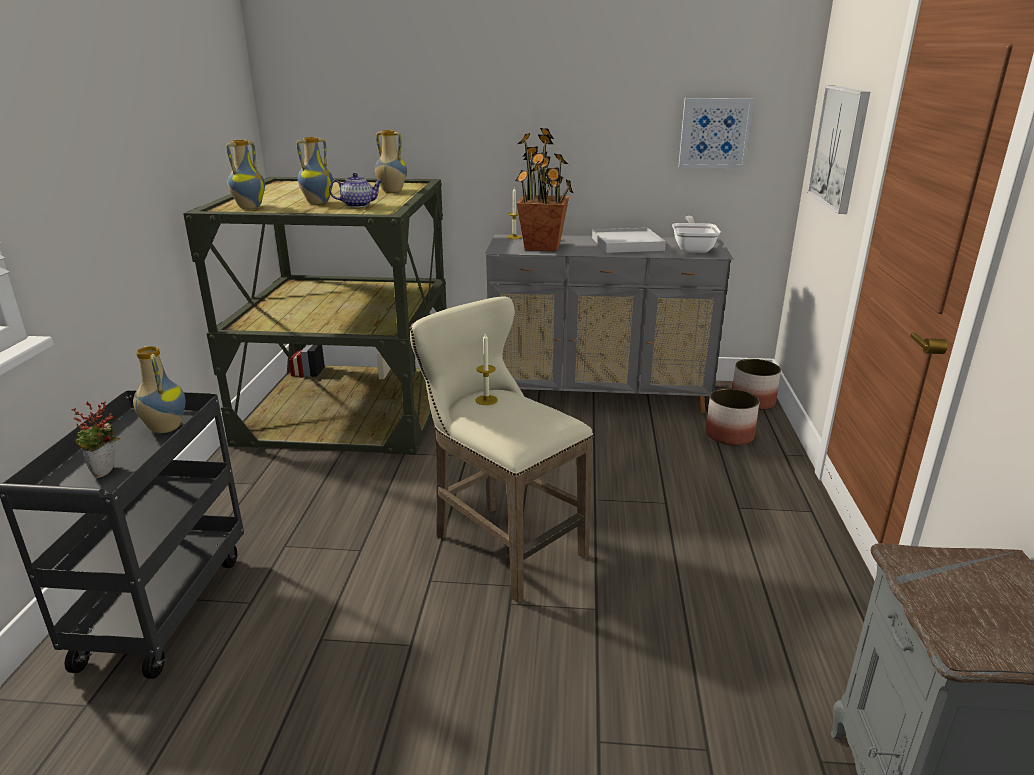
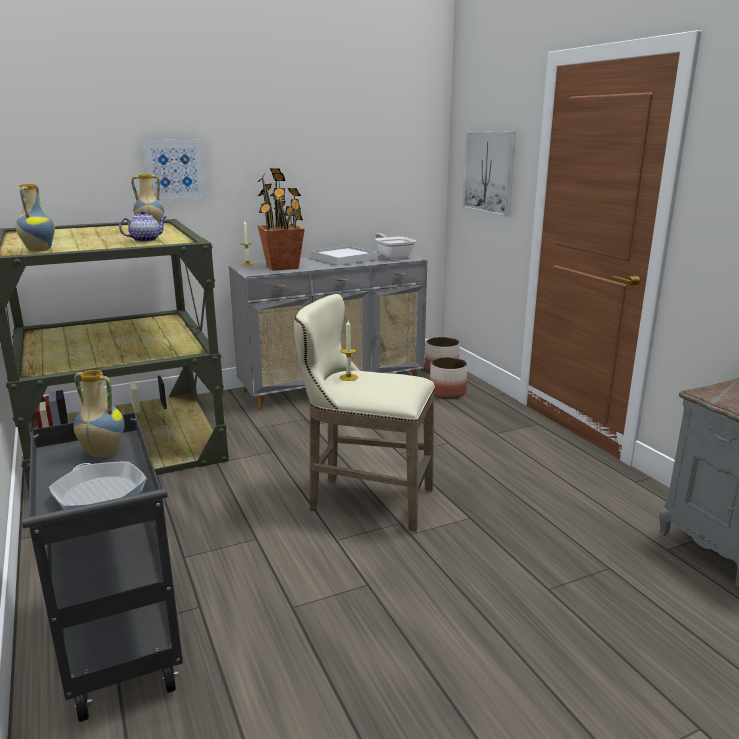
camera: 30 degrees left, 5 degrees down
potted plant [71,401,120,478] -> frying pan [49,461,147,510]
vase [296,137,333,204] -> none
picture [678,98,754,169] -> picture moved to [141,139,207,201]

